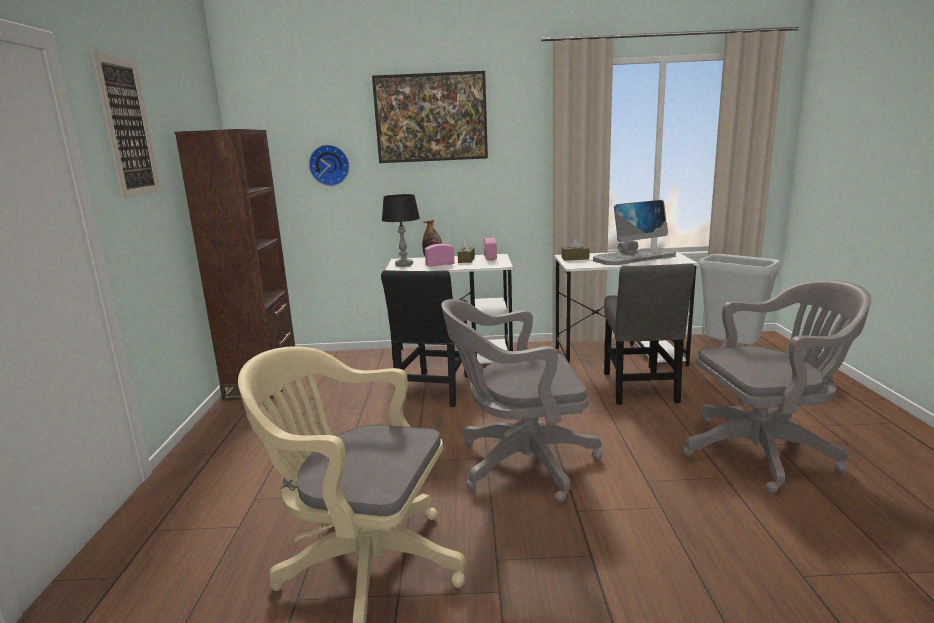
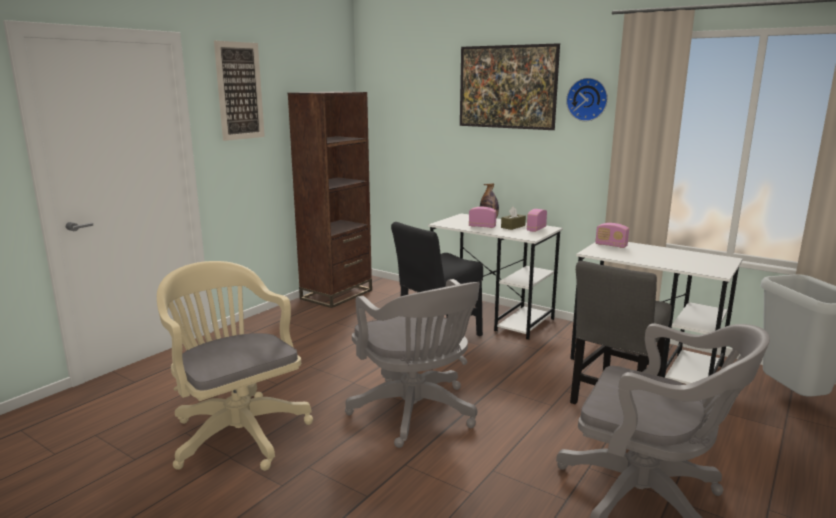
camera: 35 degrees right, 0 degrees up
wall clock [309,145,349,186] -> wall clock moved to [566,78,608,121]
black table lamp [382,194,420,267] -> none
grey office chair [441,299,603,503] -> grey office chair turned 150 degrees counterclockwise [345,279,480,448]
brown tissue box [561,237,590,261] -> radio [595,223,629,248]
monitor [593,200,676,265] -> none

